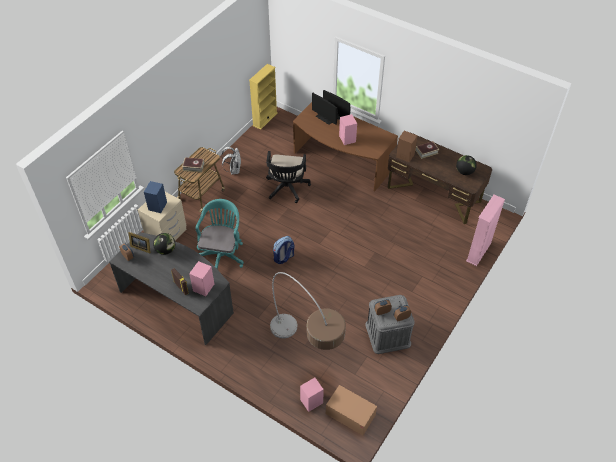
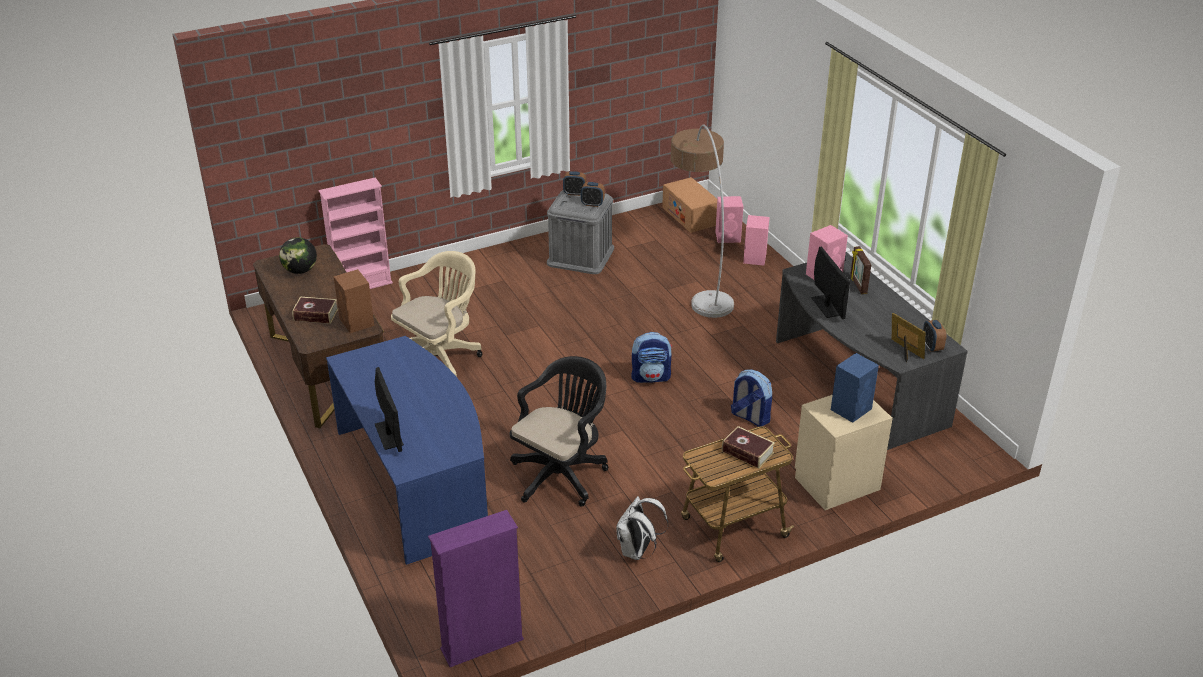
camera: 150 degrees left, 15 degrees down
globe [153,233,175,255] -> none
turquoise office chair [196,199,244,269] -> backpack [731,369,772,427]
yellow bookcase [249,64,277,130] -> purple bookcase [428,510,524,667]
brown desk [293,102,398,192] -> blue desk [326,336,488,565]
monitor [312,93,338,125] -> monitor moved to [811,247,850,319]
pink speaker [339,114,357,145] -> pink speaker moved to [743,215,770,265]
none -> beige office chair [391,251,482,377]

